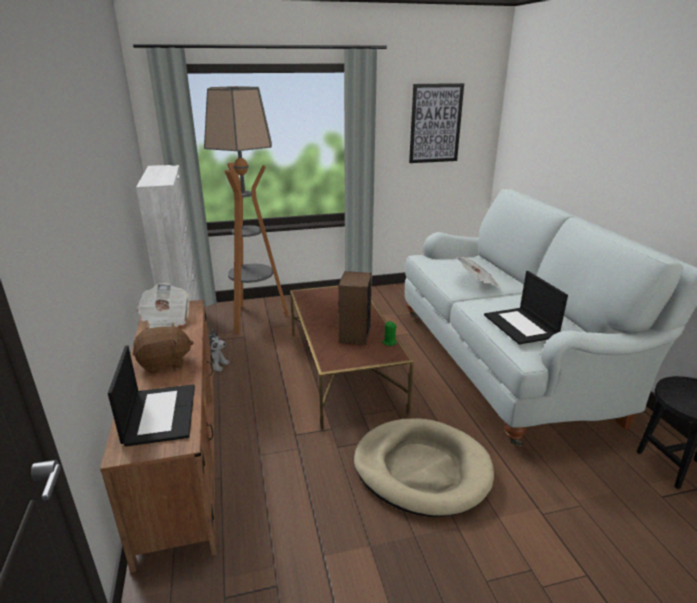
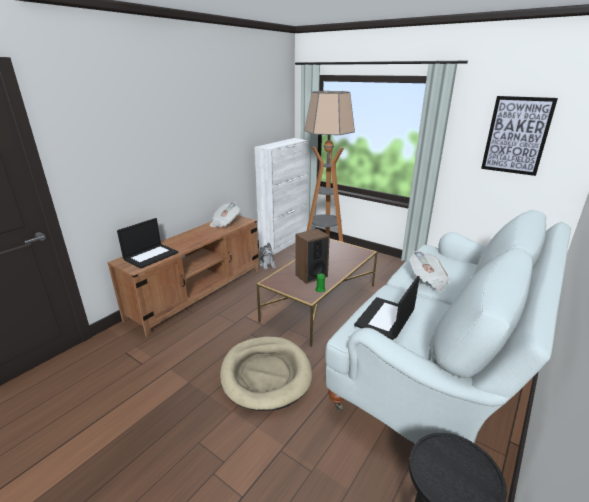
camera: 50 degrees right, 0 degrees up
brown plush toy [133,323,194,373] -> none

